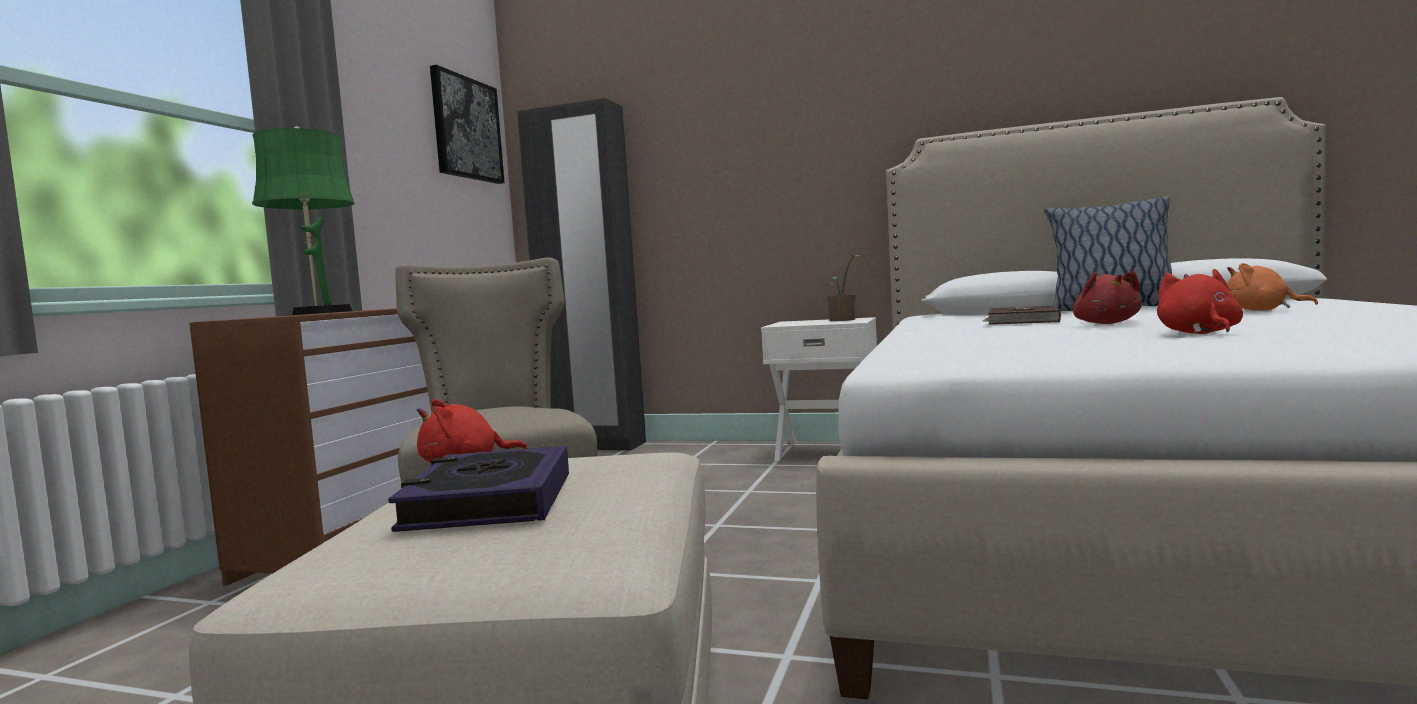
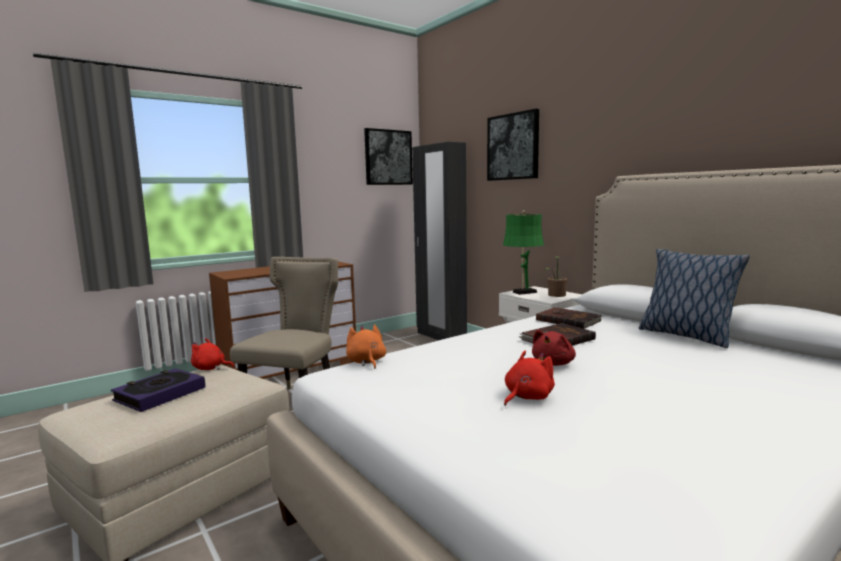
camera: 35 degrees right, 5 degrees up
green table lamp [252,126,355,315] -> green table lamp moved to [503,210,544,295]
orange plush toy [1227,263,1318,311] -> orange plush toy moved to [346,324,386,369]
none -> picture [487,109,539,181]
none -> brown book [536,307,602,329]

